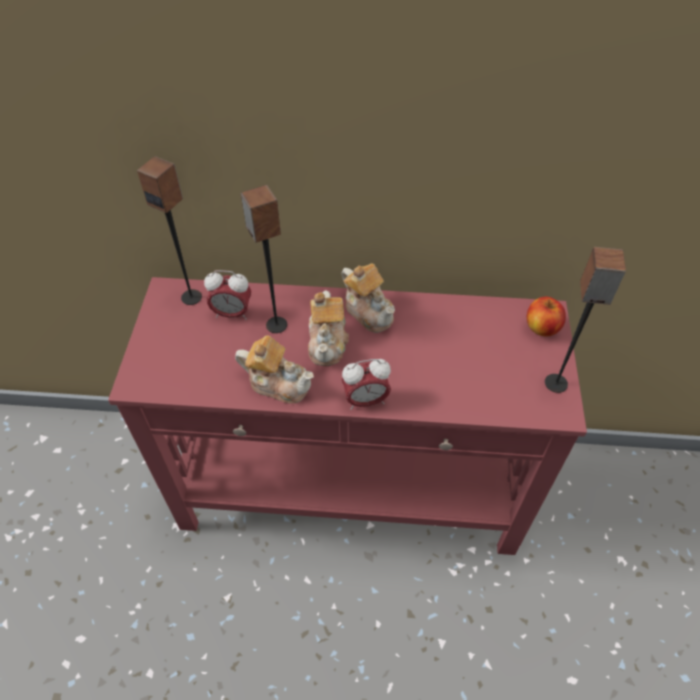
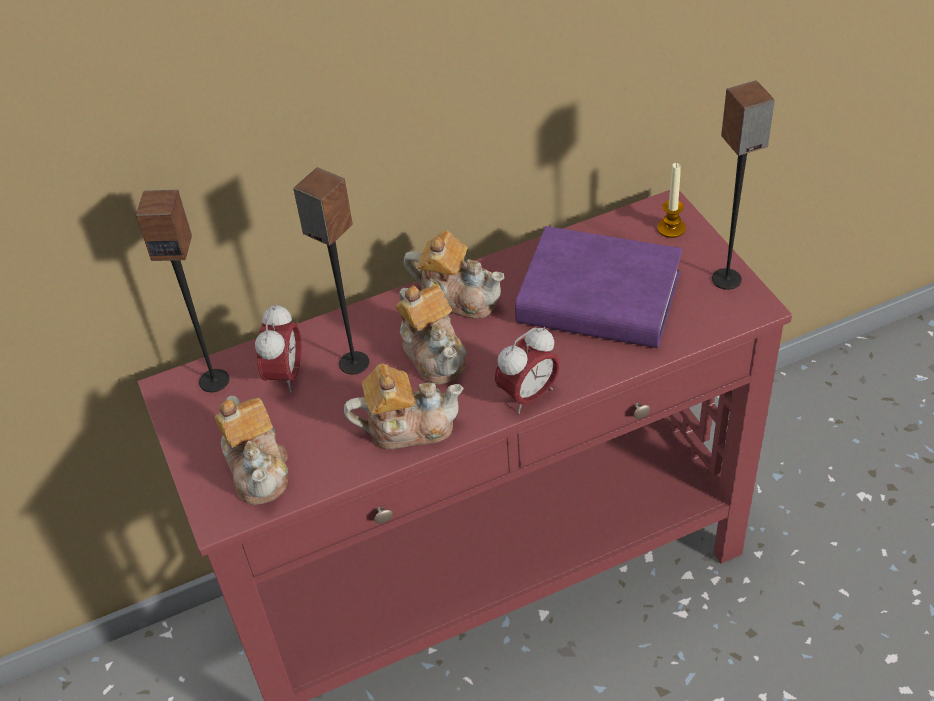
camera: 25 degrees left, 5 degrees down
alarm clock [204,270,251,320] -> alarm clock turned 60 degrees counterclockwise [255,303,302,393]
apple [527,297,566,337] -> candle [657,163,686,238]
none -> teapot [214,396,288,505]
none -> purple book [515,226,682,348]

